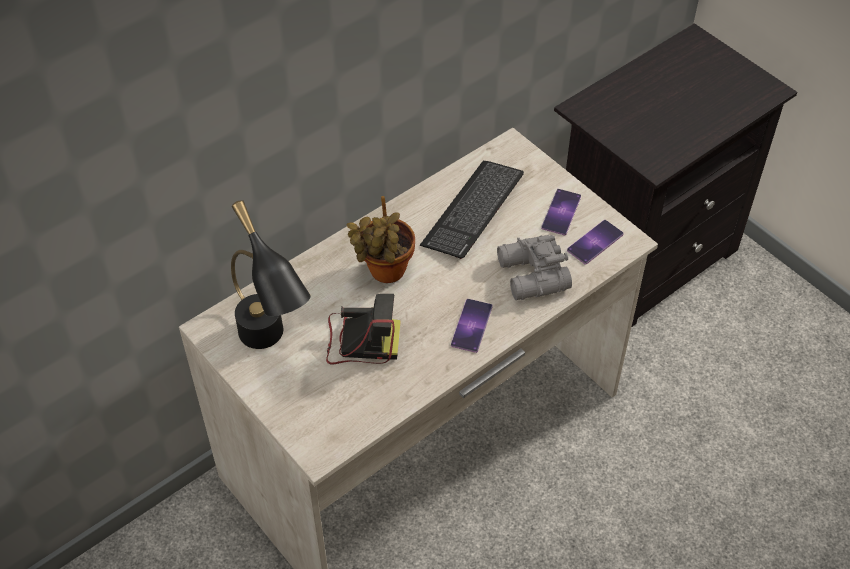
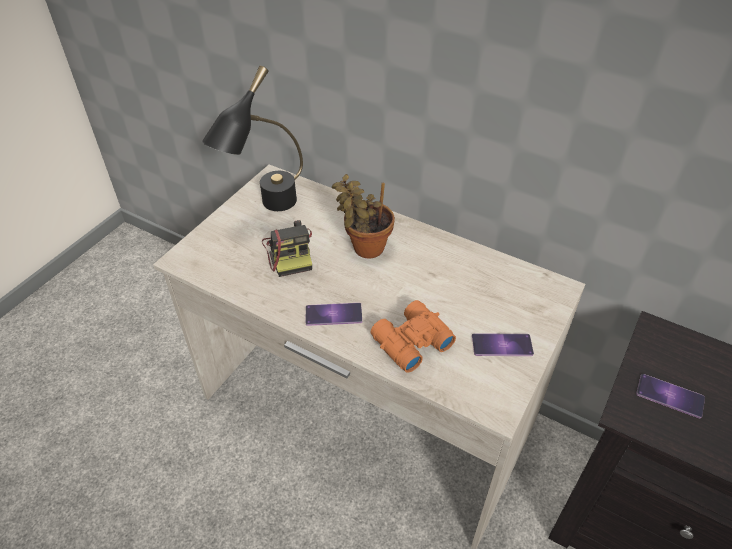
camera: 70 degrees right, 5 degrees down
keyboard [420,161,524,259] -> none
grey binoculars [497,235,572,300] -> orange binoculars [371,300,456,373]
phone [567,220,624,265] -> phone moved to [636,374,705,418]

